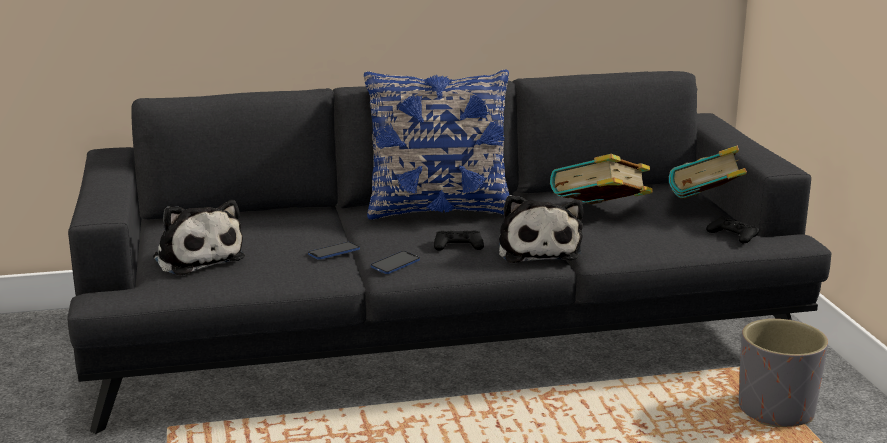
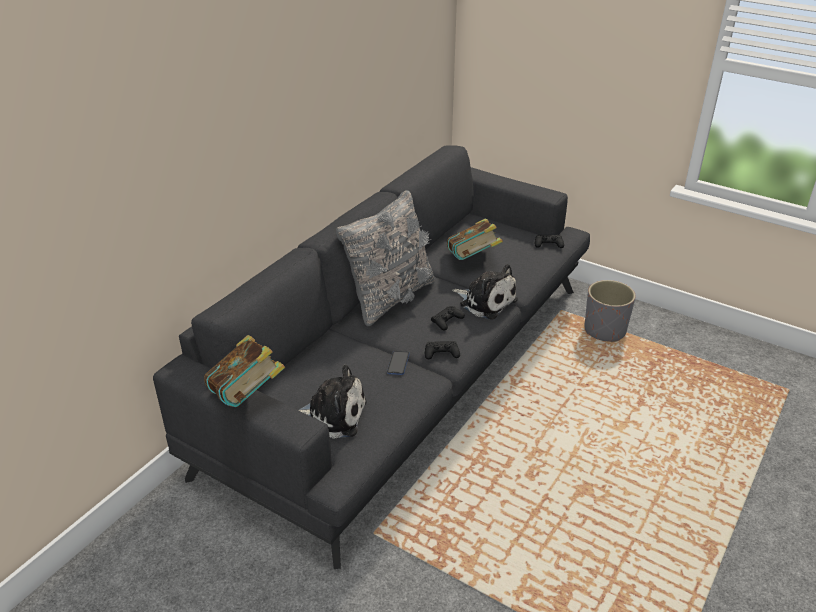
camera: 45 degrees left, 15 degrees up
blue pillow [364,70,509,220] -> grey pillow [336,190,435,326]
phone [371,251,420,274] -> black game controller [425,341,460,359]
book [669,146,747,199] -> book moved to [204,335,285,407]

